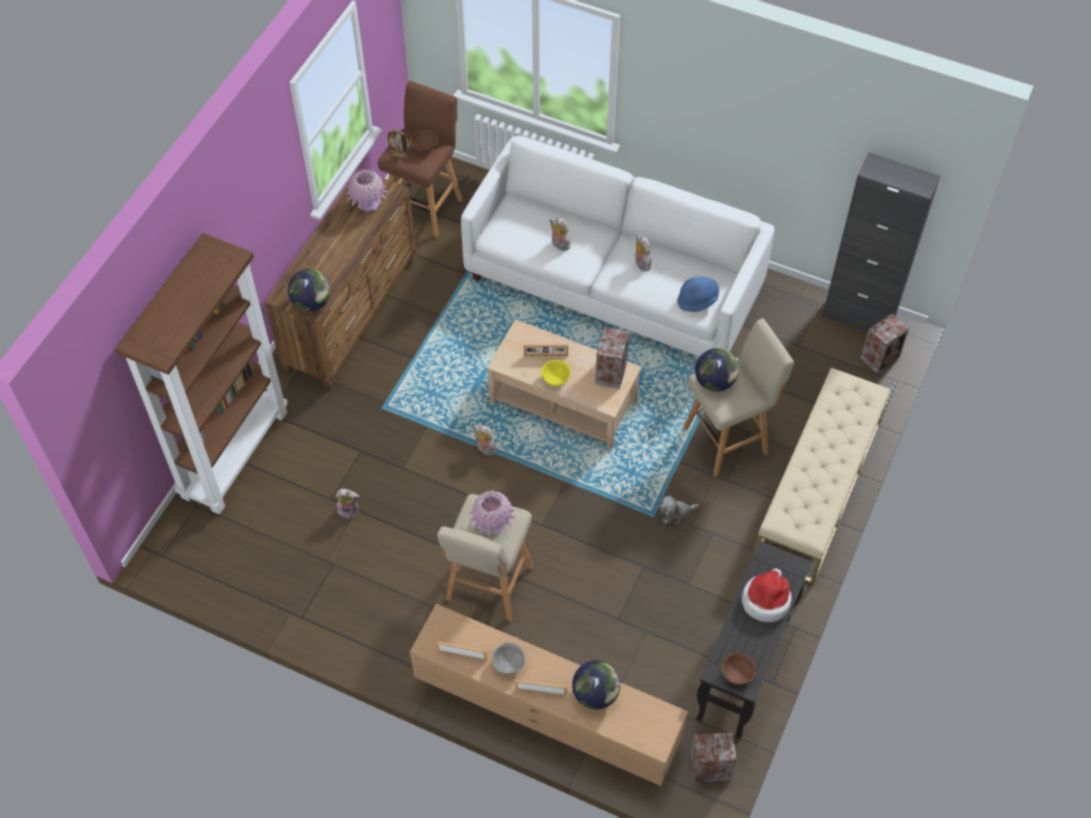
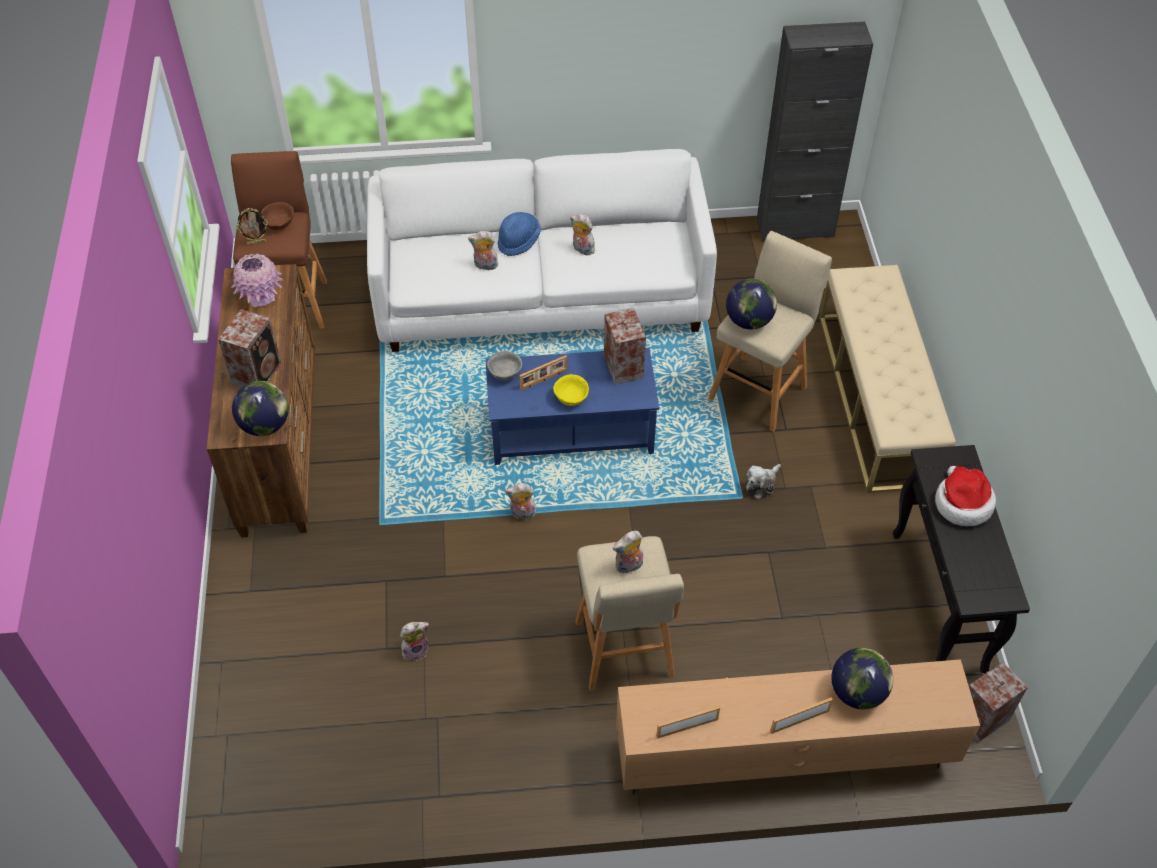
camera: 30 degrees left, 5 degrees down
brown bookcase [115,233,288,514] -> none
pink vase [469,490,516,536] -> plush toy [613,531,643,574]
beige coffee table [487,319,642,450] -> blue coffee table [485,348,659,465]
grey bowl [492,643,526,674] -> grey bowl moved to [487,351,522,380]
blue hat [677,276,719,312] -> blue hat moved to [498,212,541,256]
brown bowl [722,652,756,685] -> none
speaker [860,313,909,373] -> speaker moved to [218,309,281,387]

